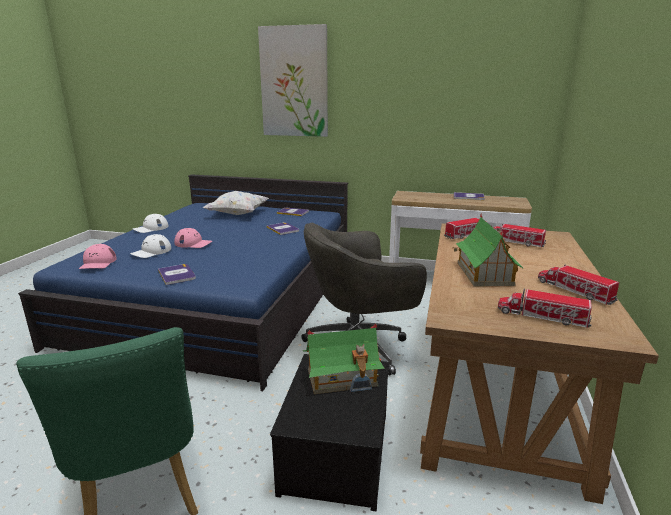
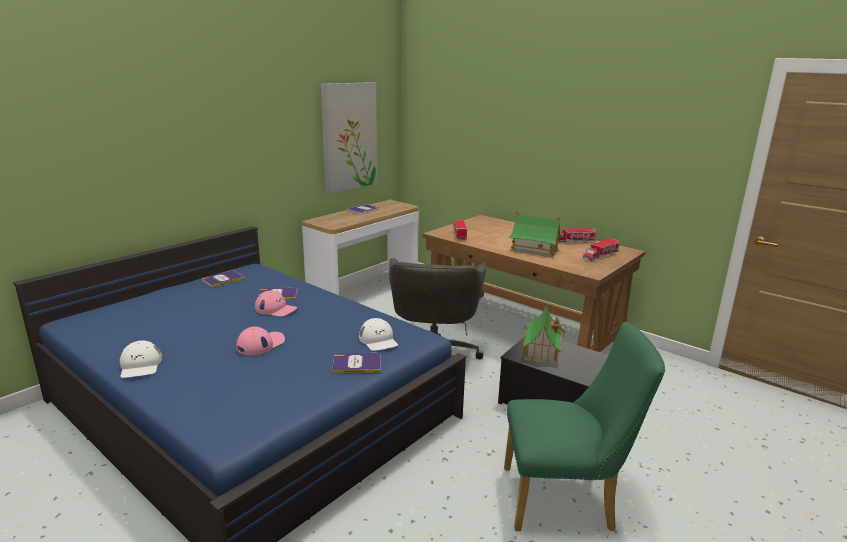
camera: 65 degrees left, 0 degrees up
pink cap [79,244,117,269] -> pink cap moved to [255,291,297,317]
white cap [130,234,171,258] -> white cap moved to [359,318,398,351]
white pillow [203,191,269,215] -> none
picture [258,24,328,137] -> picture moved to [321,82,377,194]
toy truck [494,223,546,247] -> none

